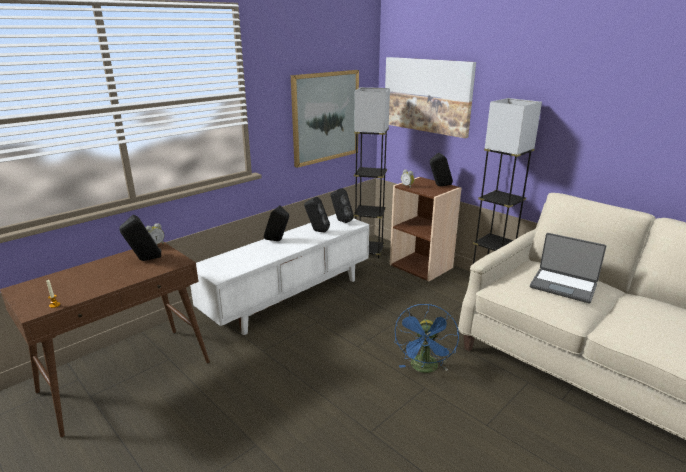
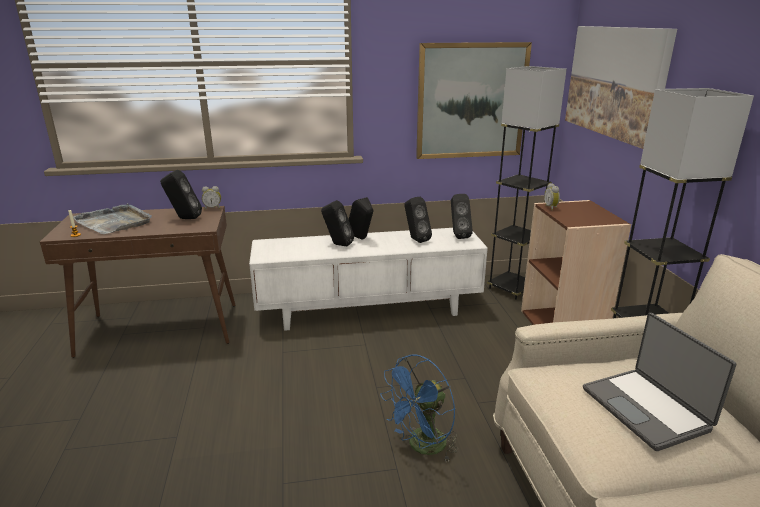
camera: 35 degrees right, 0 degrees up
black speaker [430,152,453,186] -> black speaker moved to [321,200,354,246]
none -> grey tray [73,203,152,234]

